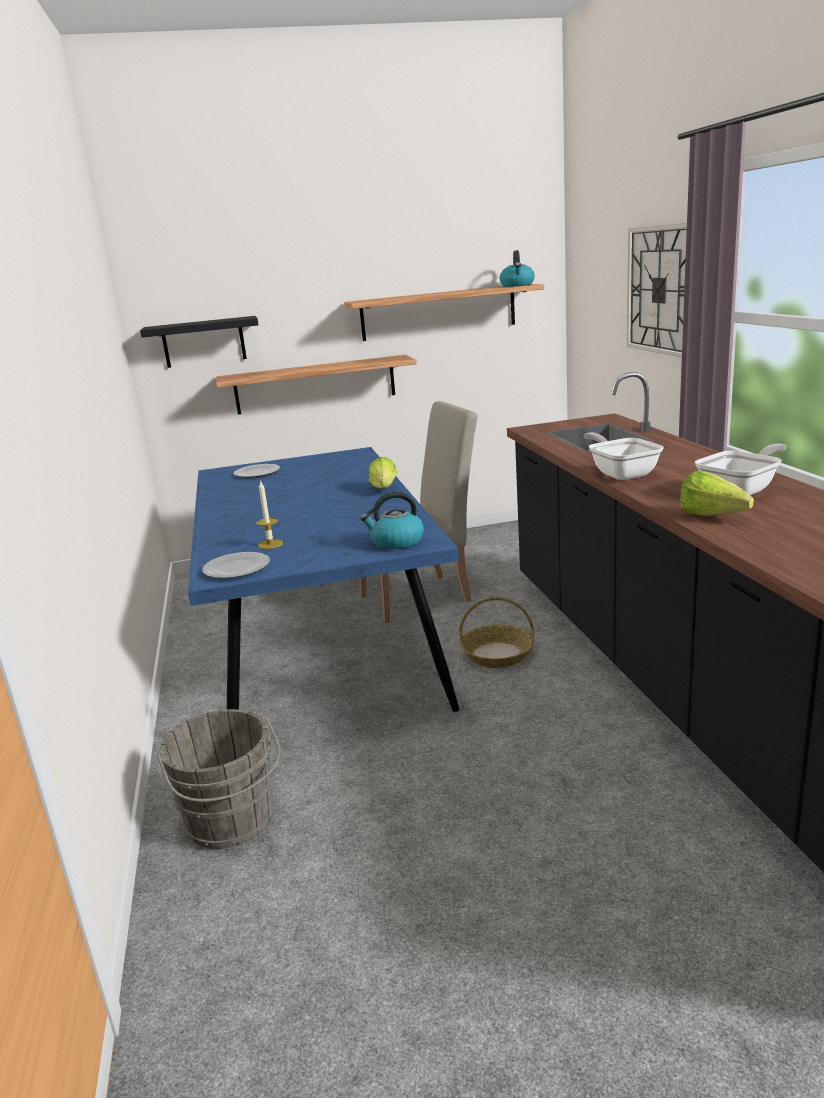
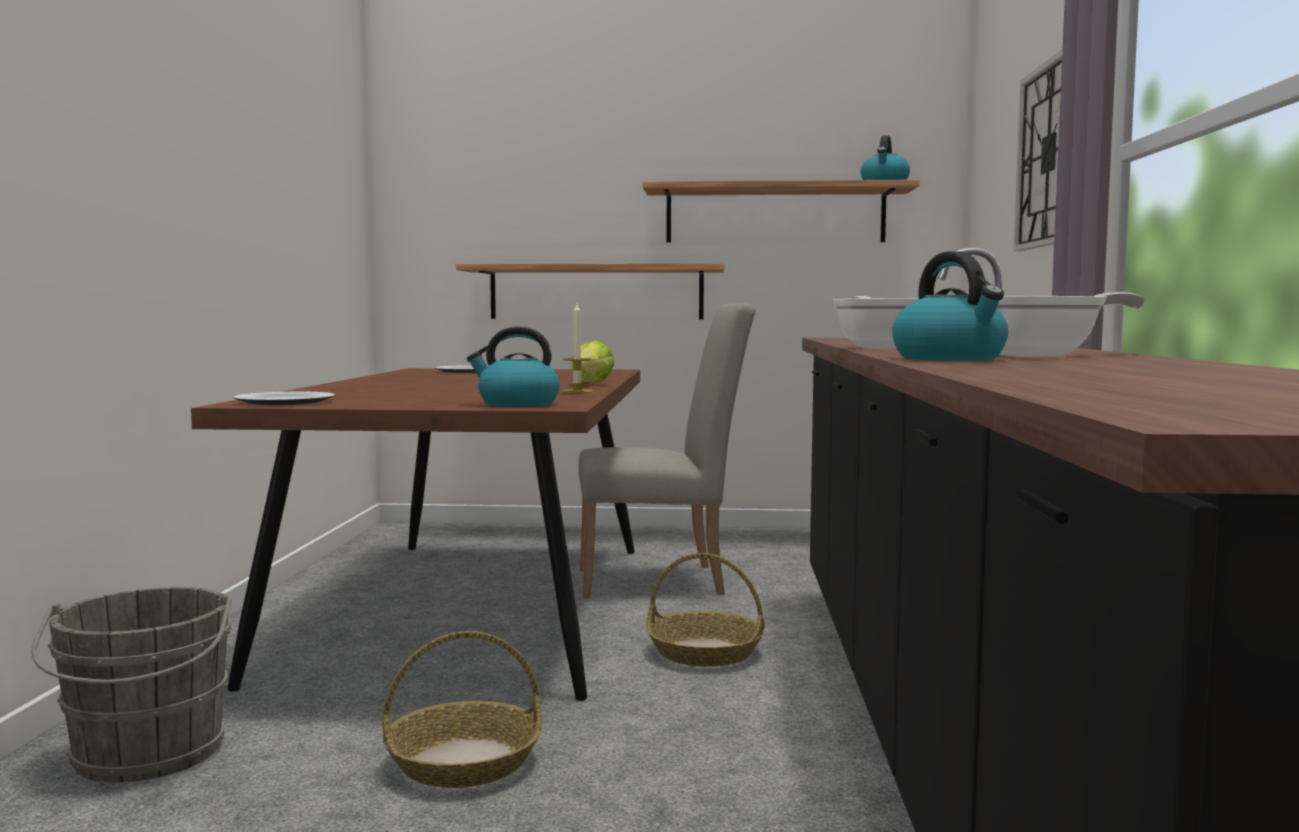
camera: 15 degrees right, 15 degrees down
black shelf [140,316,259,368] -> none
blue dining table [188,447,459,712] -> brown dining table [191,368,640,701]
candle [256,480,283,549] -> candle moved to [561,303,594,393]
lettuce [680,471,754,516] -> kettle [892,251,1009,361]
none -> basket [382,631,542,788]

